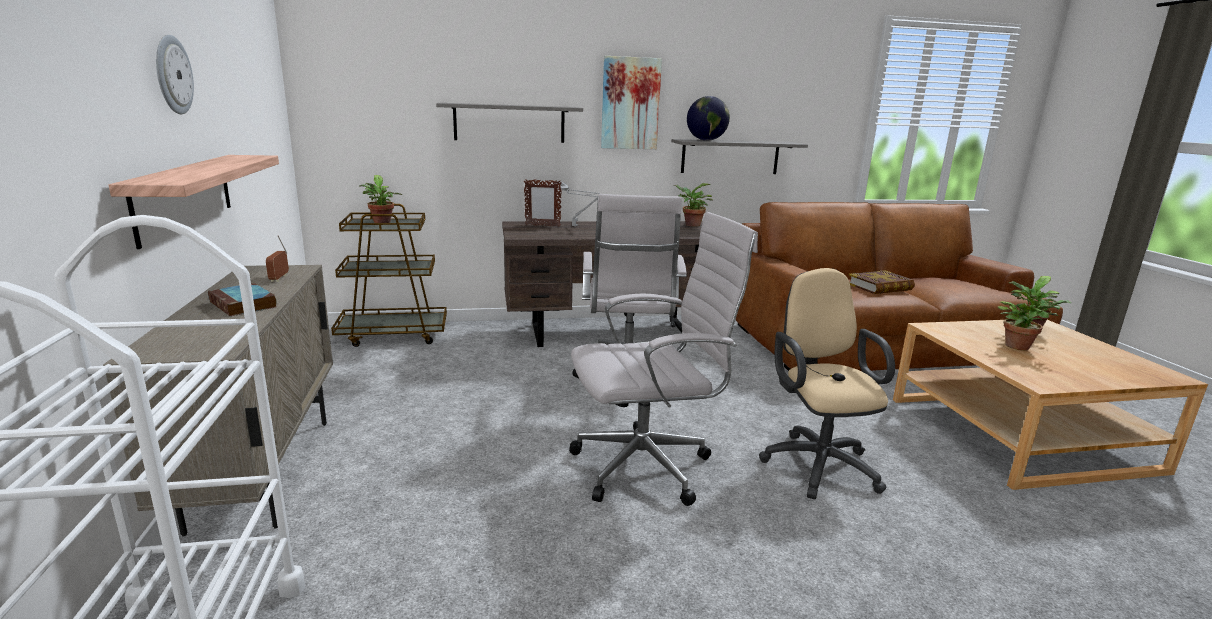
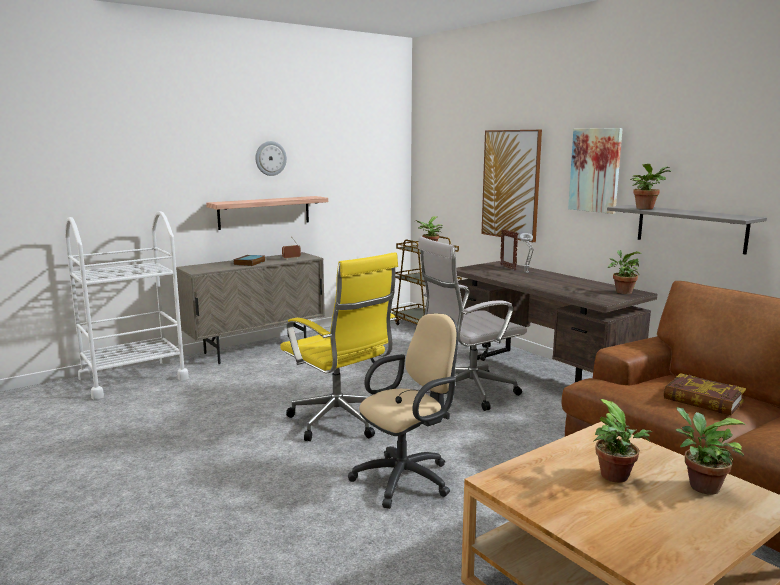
camera: 65 degrees right, 5 degrees down
grey shelf [436,103,583,143] -> picture [481,130,542,242]
white office chair [569,212,758,506] -> yellow office chair [280,252,398,441]
globe [687,96,730,141] -> potted plant [630,164,671,209]

